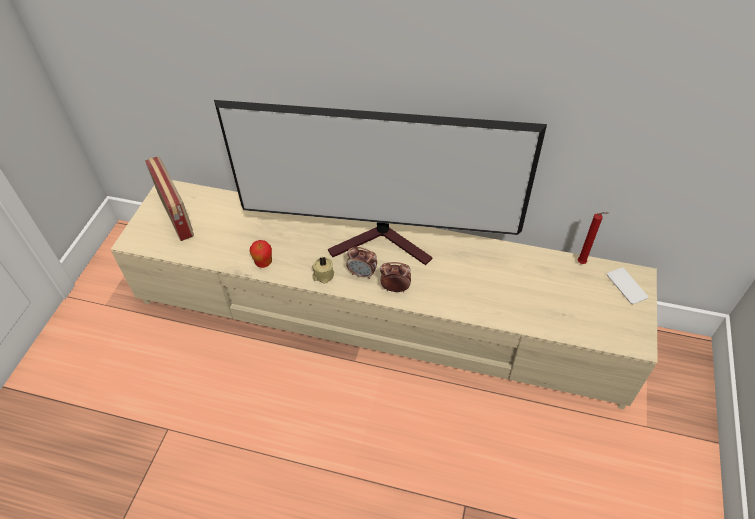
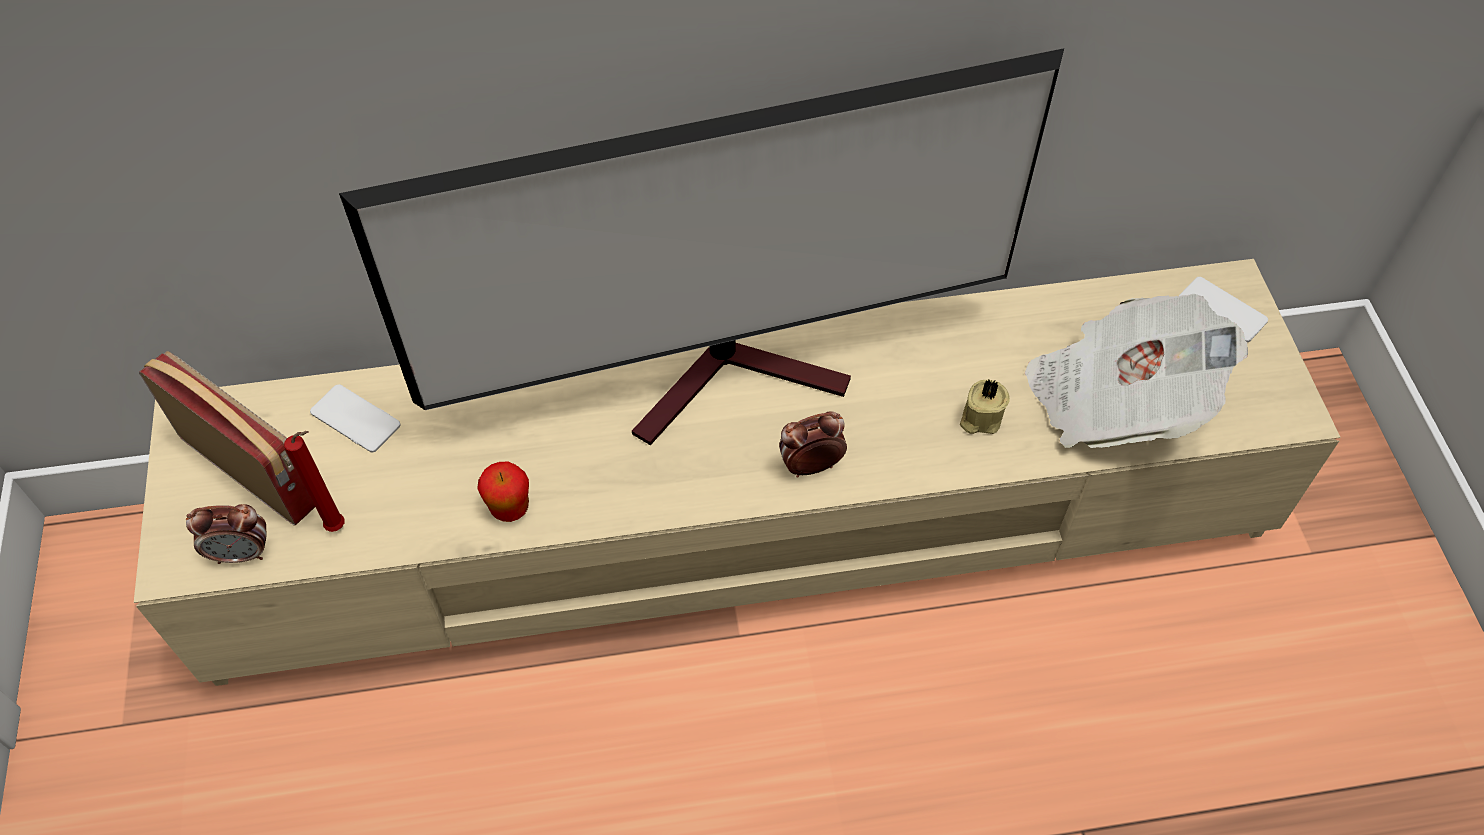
camera: 25 degrees left, 5 degrees up
beige candle [312,257,334,284] -> beige candle moved to [960,380,1010,434]
alarm clock [346,247,377,279] -> alarm clock moved to [186,504,267,564]
red candle [578,212,609,264] -> red candle moved to [284,431,345,532]
none -> phone [310,384,401,452]
none -> newspaper [1025,294,1248,448]

